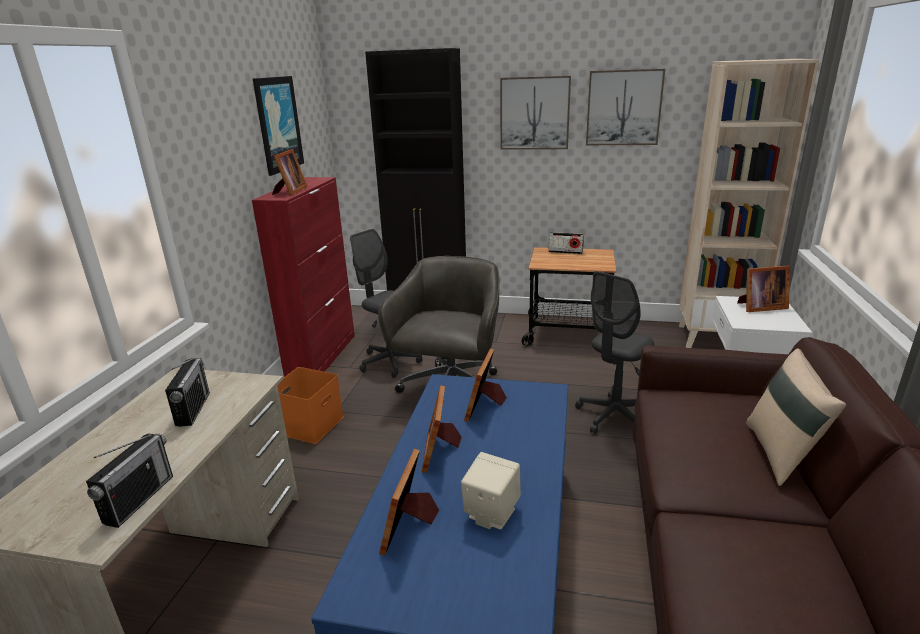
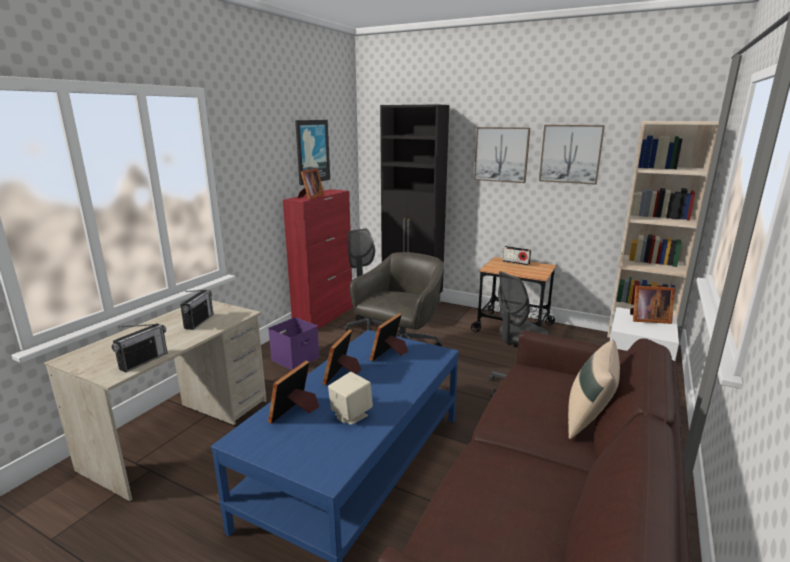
camera: 15 degrees right, 5 degrees down
orange storage box [278,367,344,444] -> purple storage box [268,317,320,370]

